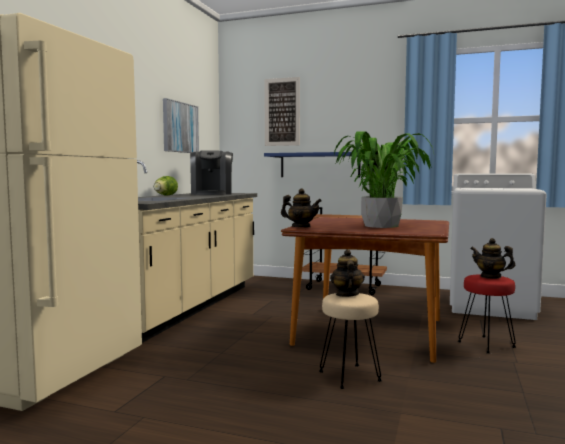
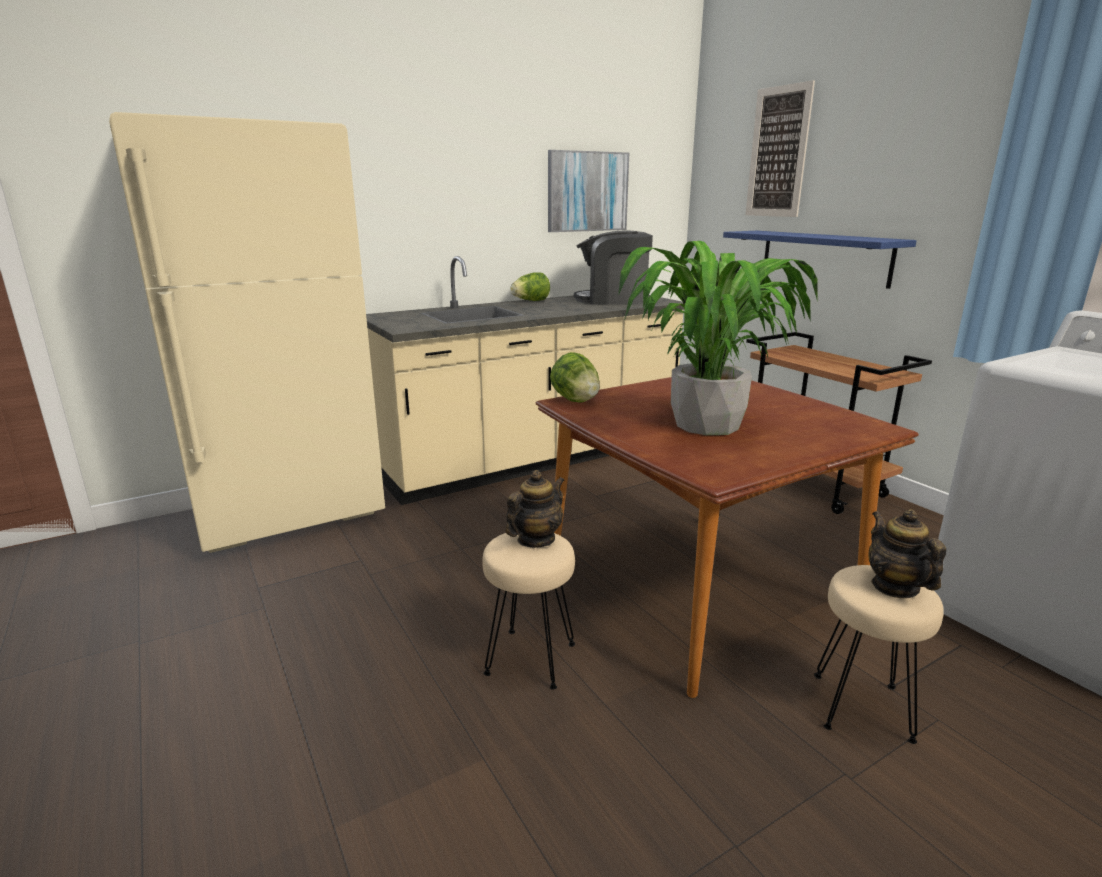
camera: 40 degrees right, 15 degrees up
coffee machine [190,151,233,195] -> coffee machine turned 60 degrees clockwise [574,231,653,305]
teapot [281,188,322,227] -> lettuce [550,352,600,403]
red stool [458,274,516,354] -> beige stool [814,565,944,744]

